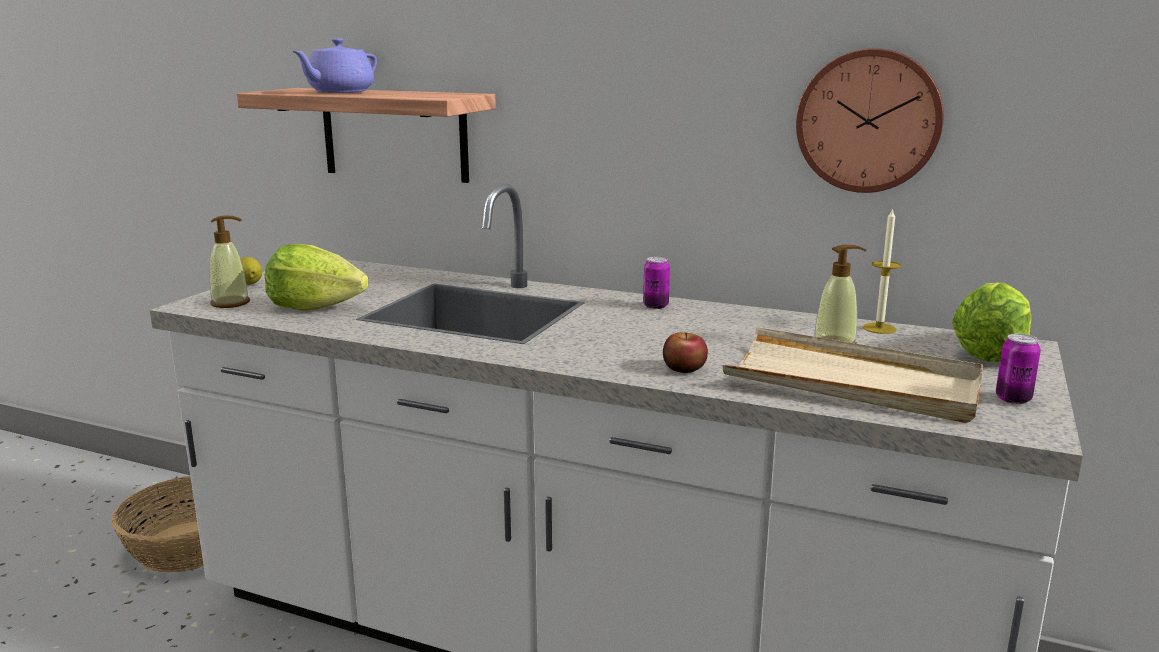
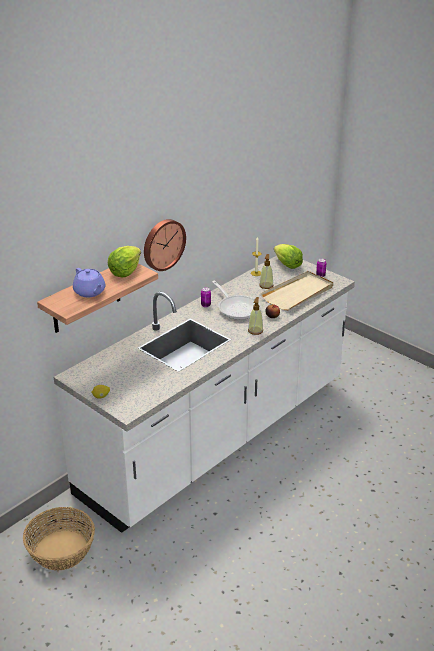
camera: 70 degrees left, 15 degrees up
soap dispenser [210,216,250,308] -> soap dispenser moved to [248,297,263,335]
lettuce [265,244,369,311] -> lettuce moved to [108,246,141,277]
wall clock [796,48,944,193] -> wall clock moved to [144,219,186,271]
none -> frying pan [212,281,260,320]

